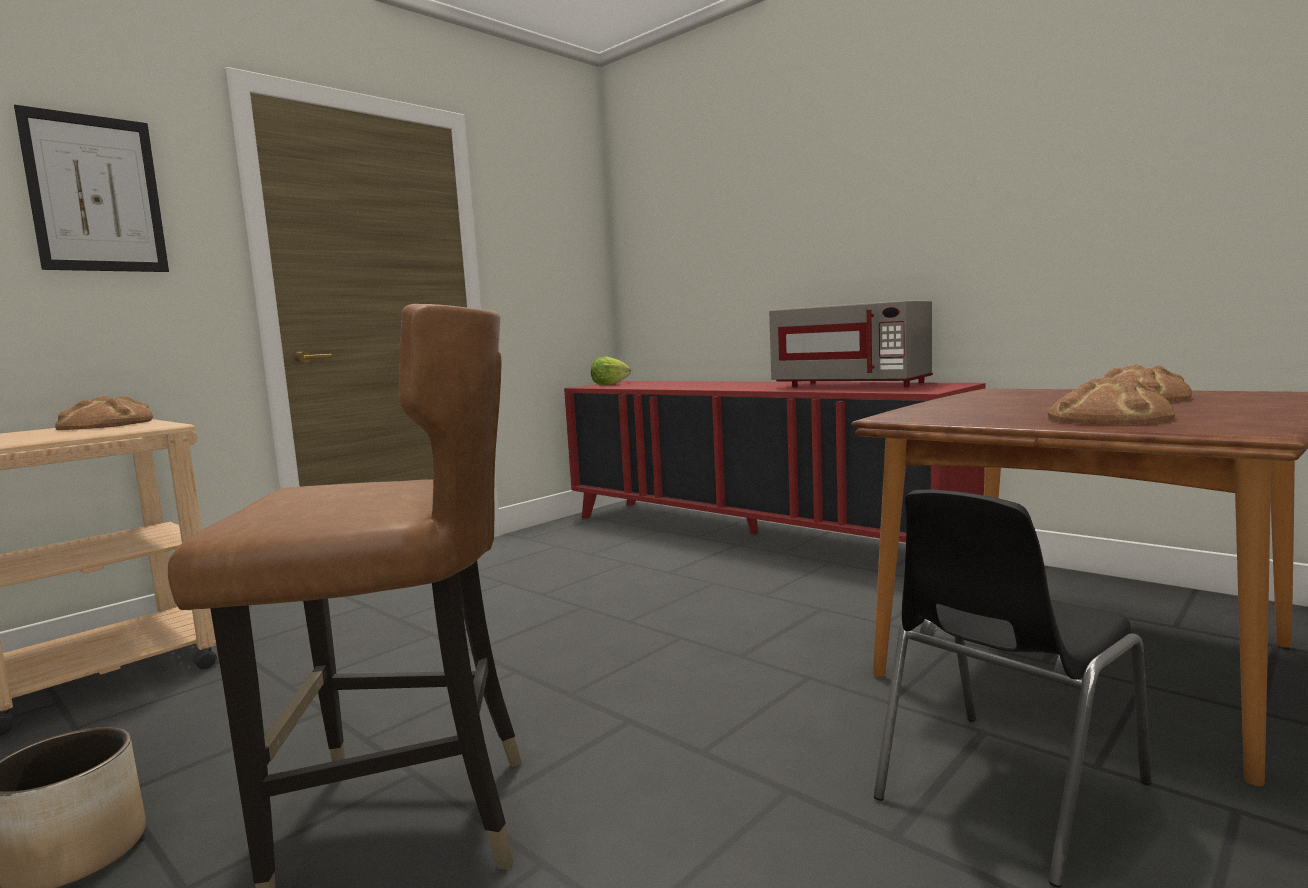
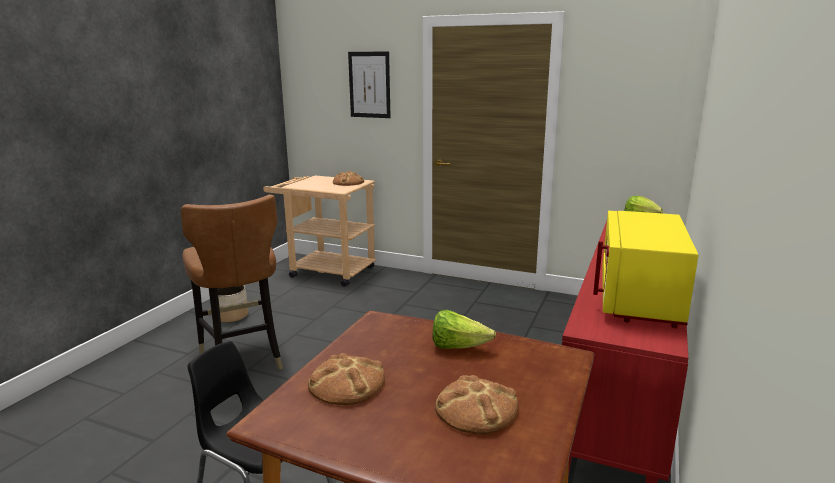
camera: 70 degrees right, 10 degrees up
grey microwave [769,301,933,387] -> yellow microwave [593,211,698,328]
none -> lettuce [433,310,496,349]

